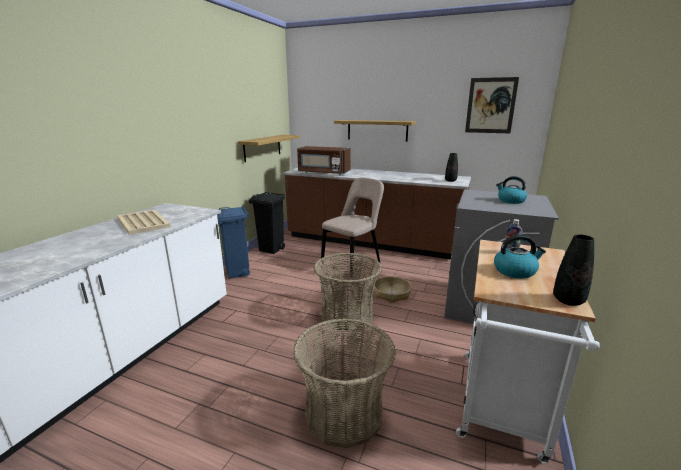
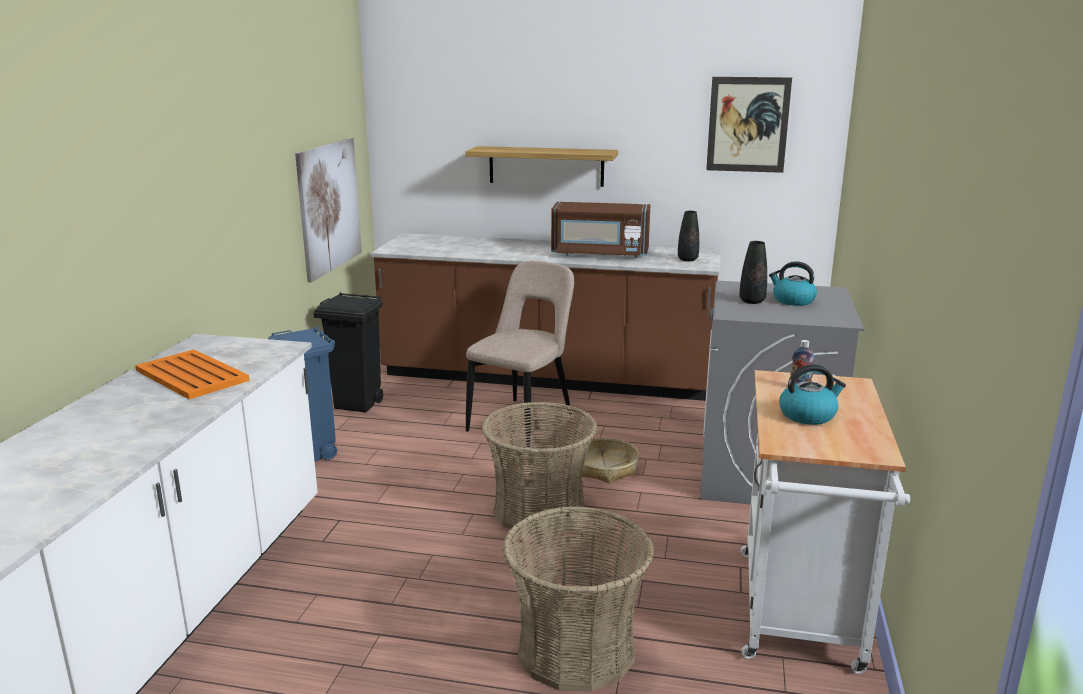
camera: 10 degrees left, 0 degrees up
beige tray [117,209,171,235] -> orange tray [135,349,250,400]
shelf [238,135,300,162] -> picture [295,138,362,282]
brown microwave [297,146,351,175] -> brown microwave moved to [551,202,650,258]
black vase [553,234,594,306] -> black vase moved to [739,241,767,304]

